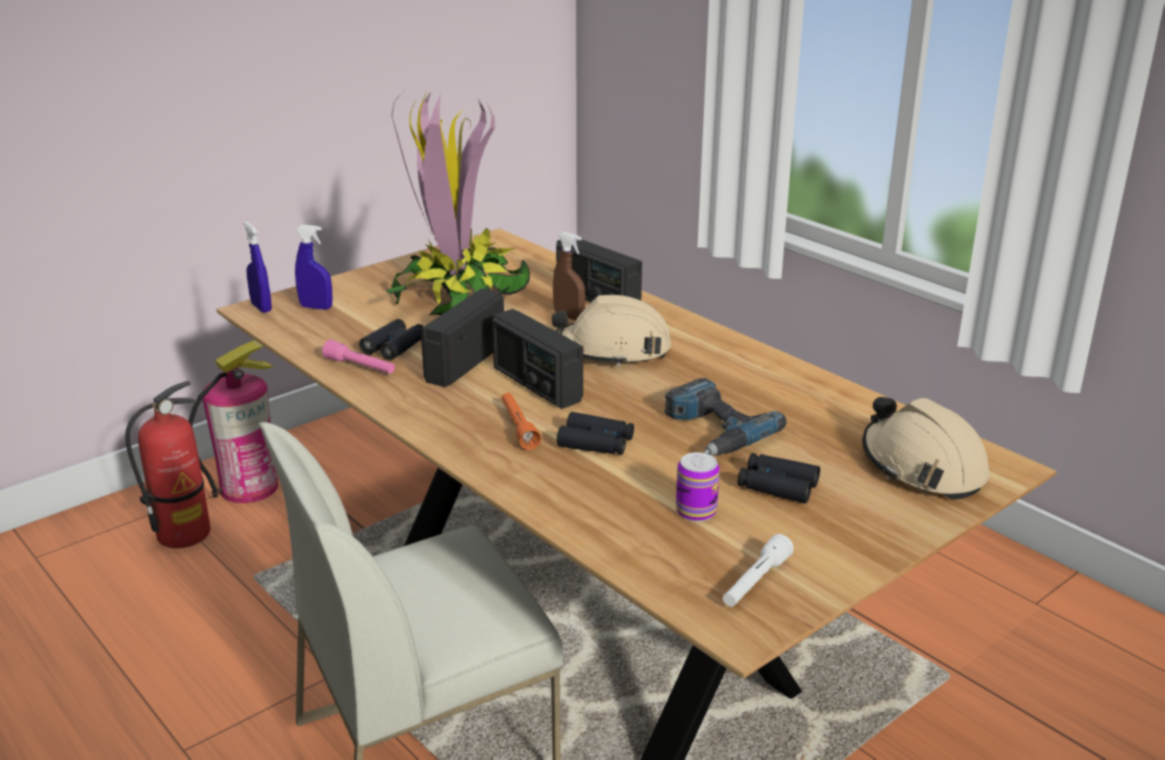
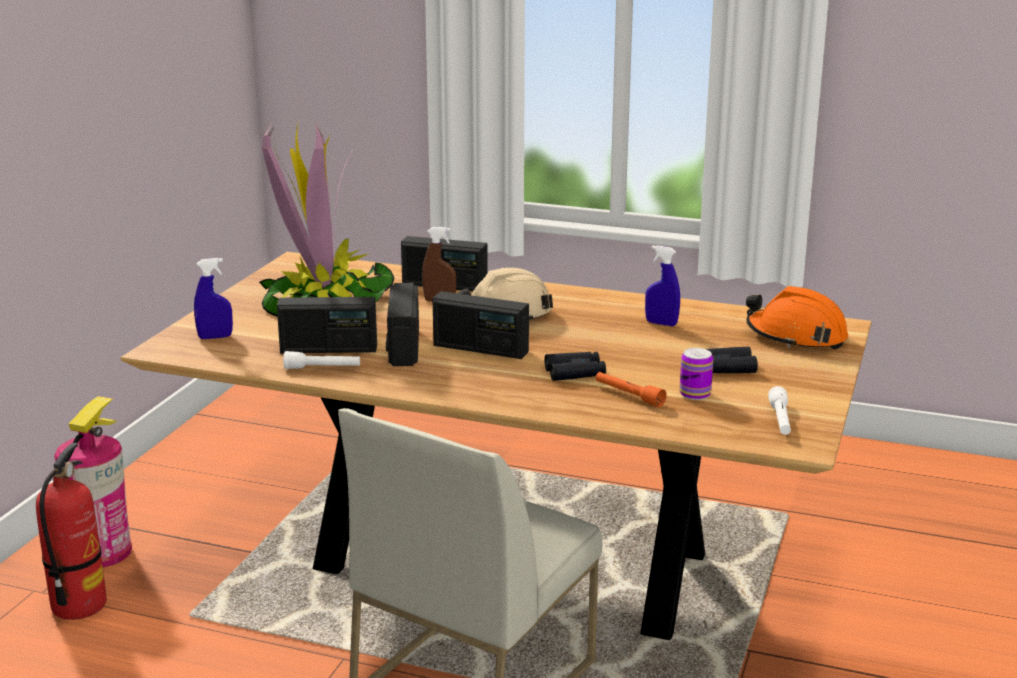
camera: 30 degrees left, 5 degrees down
blue spray bottle [243,221,272,313] -> blue spray bottle moved to [645,245,680,326]
pink flashlight [322,340,395,374] -> white flashlight [283,351,360,369]
black binoculars [359,319,424,360] -> radio [277,297,377,353]
orange flashlight [502,393,541,450] -> orange flashlight moved to [596,372,667,407]
power drill [664,378,787,456] -> none
beige hard hat [862,397,990,500] -> orange hard hat [746,286,848,350]

